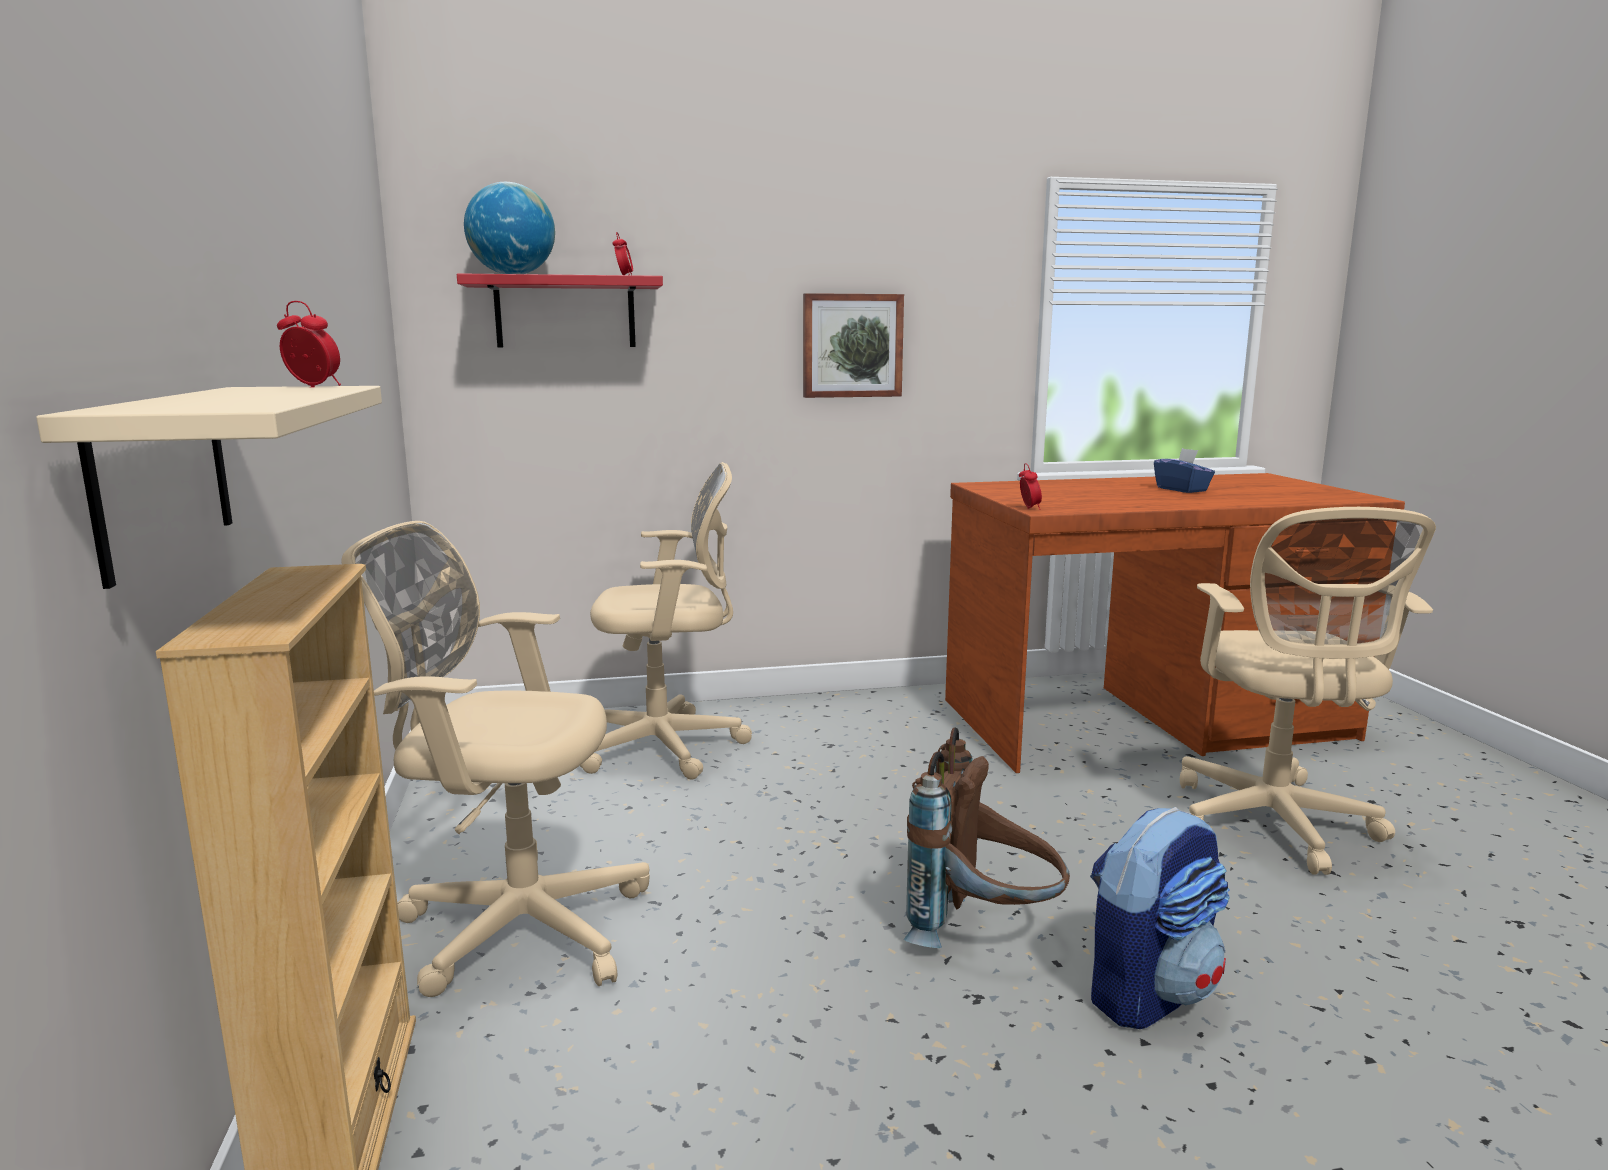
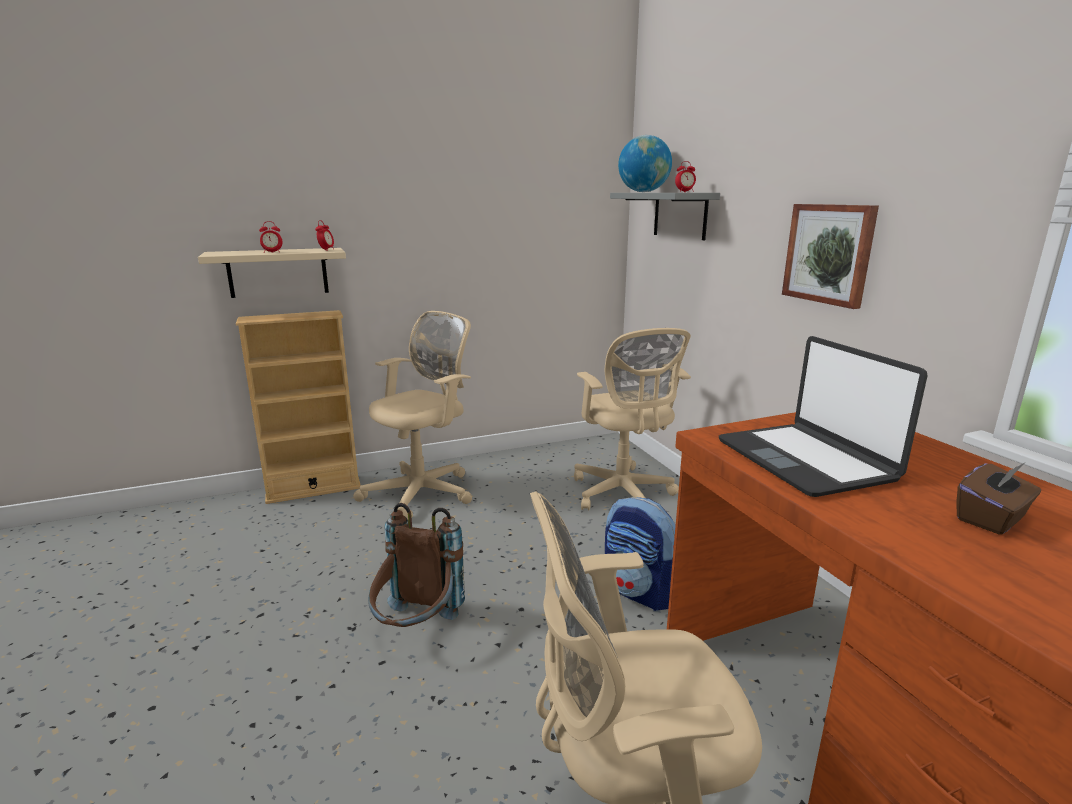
camera: 80 degrees right, 5 degrees up
beige office chair [342,521,649,997] -> beige office chair turned 45 degrees clockwise [353,311,472,519]
red shelf [457,273,663,347] -> grey shelf [610,193,720,240]
alarm clock [1019,463,1042,510] -> alarm clock moved to [259,221,283,253]
backpack [1090,807,1230,1029] -> backpack moved to [605,497,676,611]
blue tissue box [1154,448,1215,493] -> brown tissue box [956,463,1041,535]
none -> laptop [719,336,927,497]

